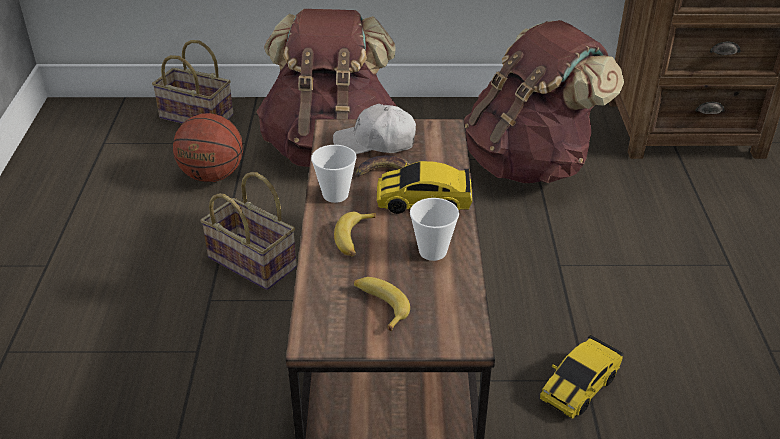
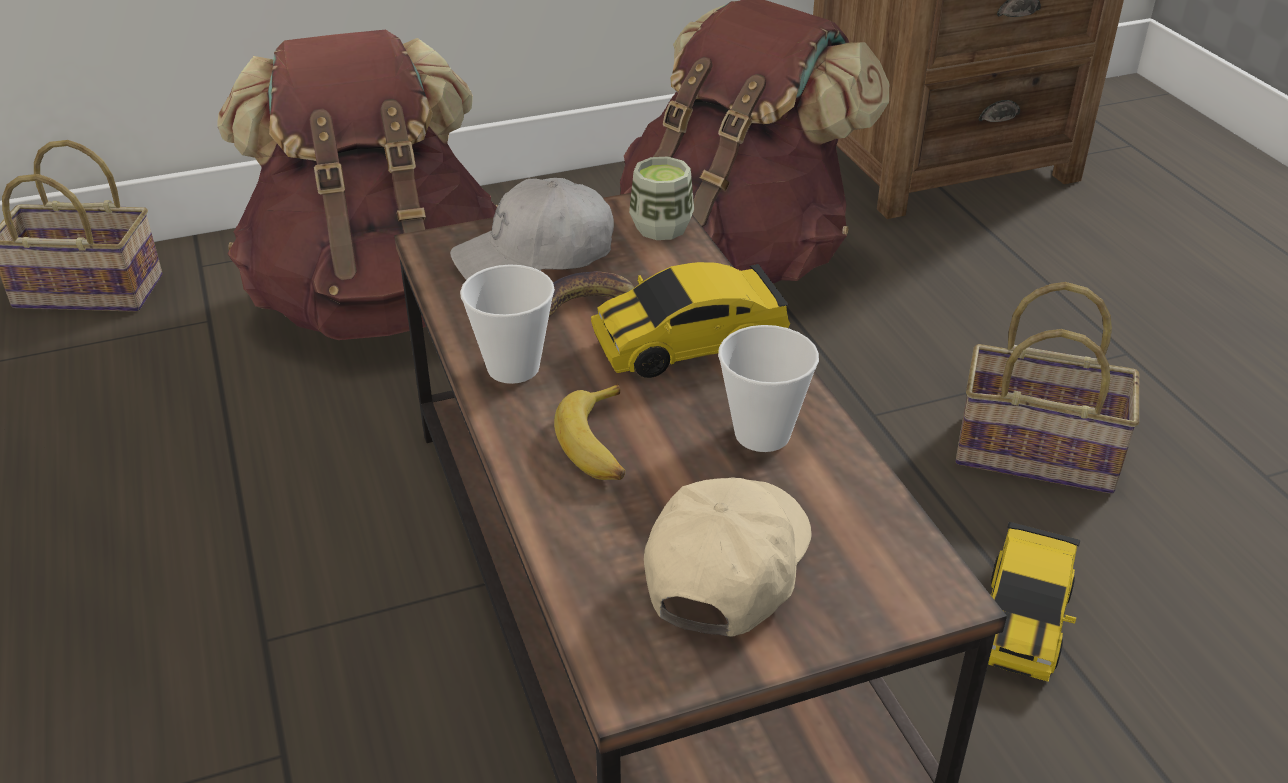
camera: 20 degrees left, 0 degrees up
basketball [173,113,243,182] -> none
basket [201,172,297,290] -> basket moved to [956,282,1139,494]
banana [354,277,410,331] -> beige cap [644,477,812,637]
none -> cup [629,156,694,240]

